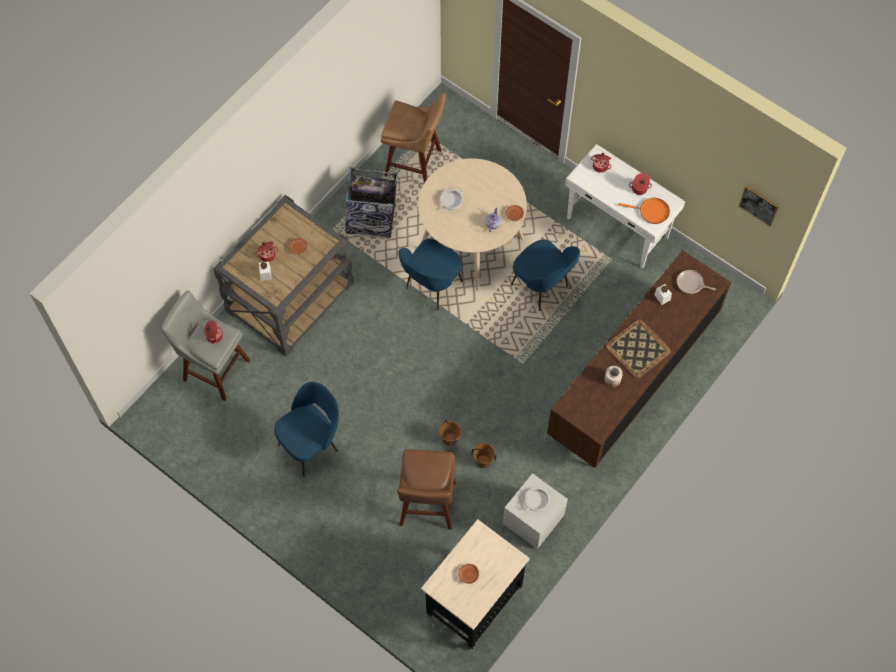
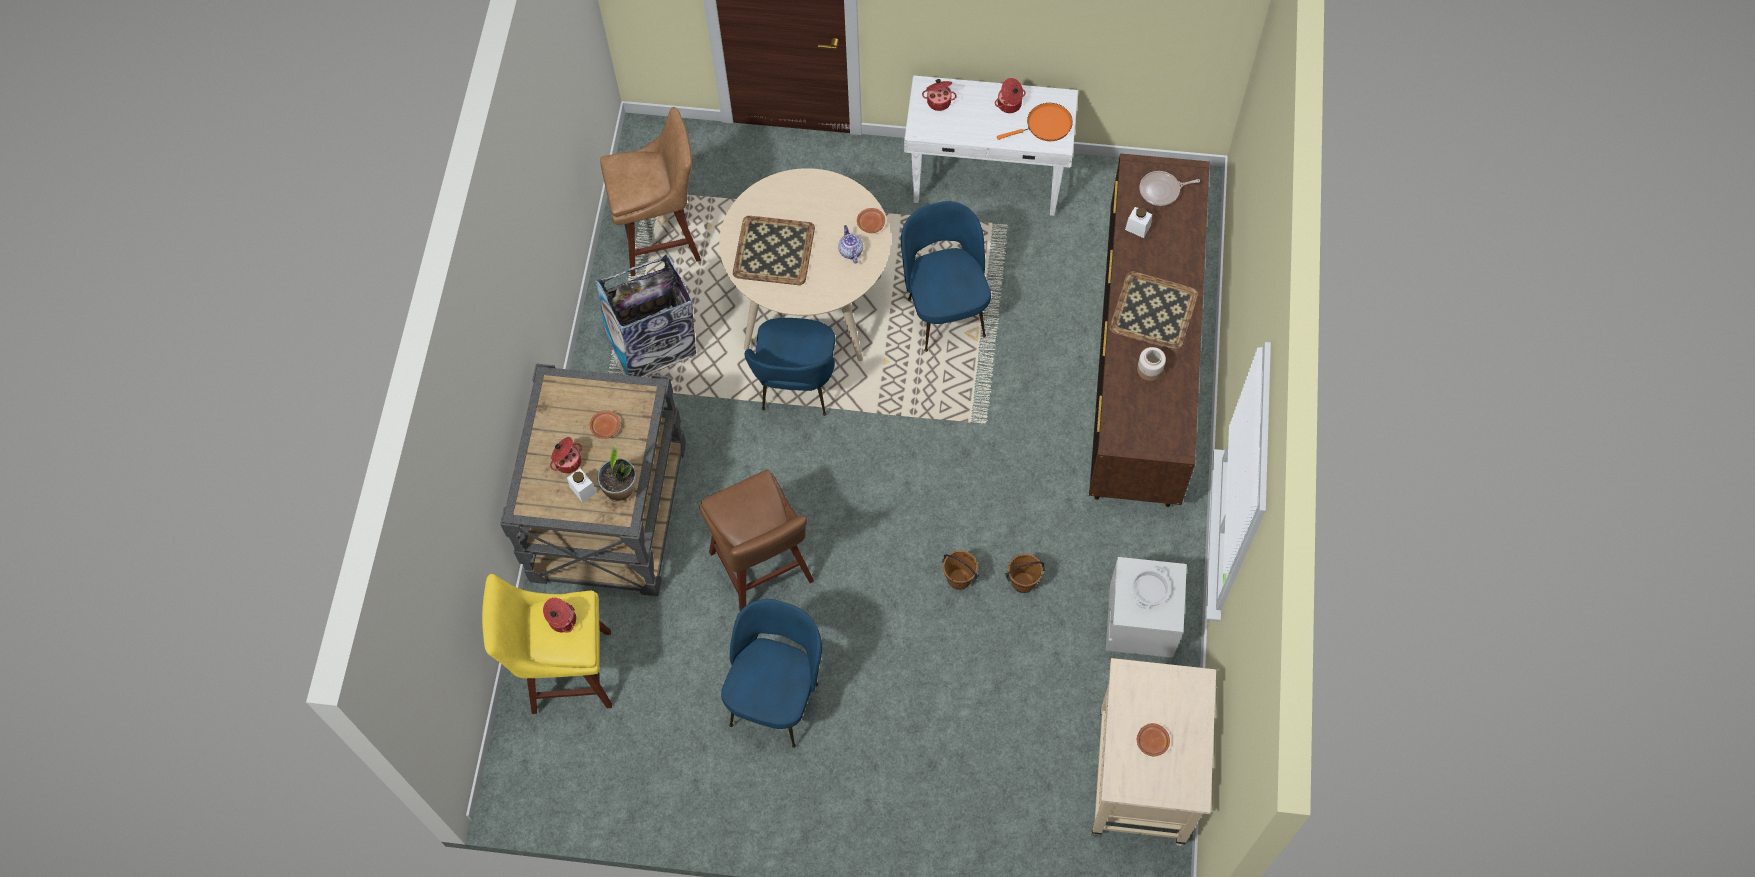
camera: 30 degrees left, 0 degrees up
grey stool [161,291,251,401] -> yellow stool [482,574,612,714]
brown stool [397,449,455,530] -> brown stool moved to [699,470,814,611]
black cart [421,519,530,650] -> beige cart [1091,658,1216,846]
cooking pot [440,188,463,210] -> tray [733,216,815,285]
blue chair [511,239,580,311] -> blue chair turned 120 degrees counterclockwise [901,201,991,352]
picture [739,186,779,227] -> none
none -> potted plant [597,444,636,502]

